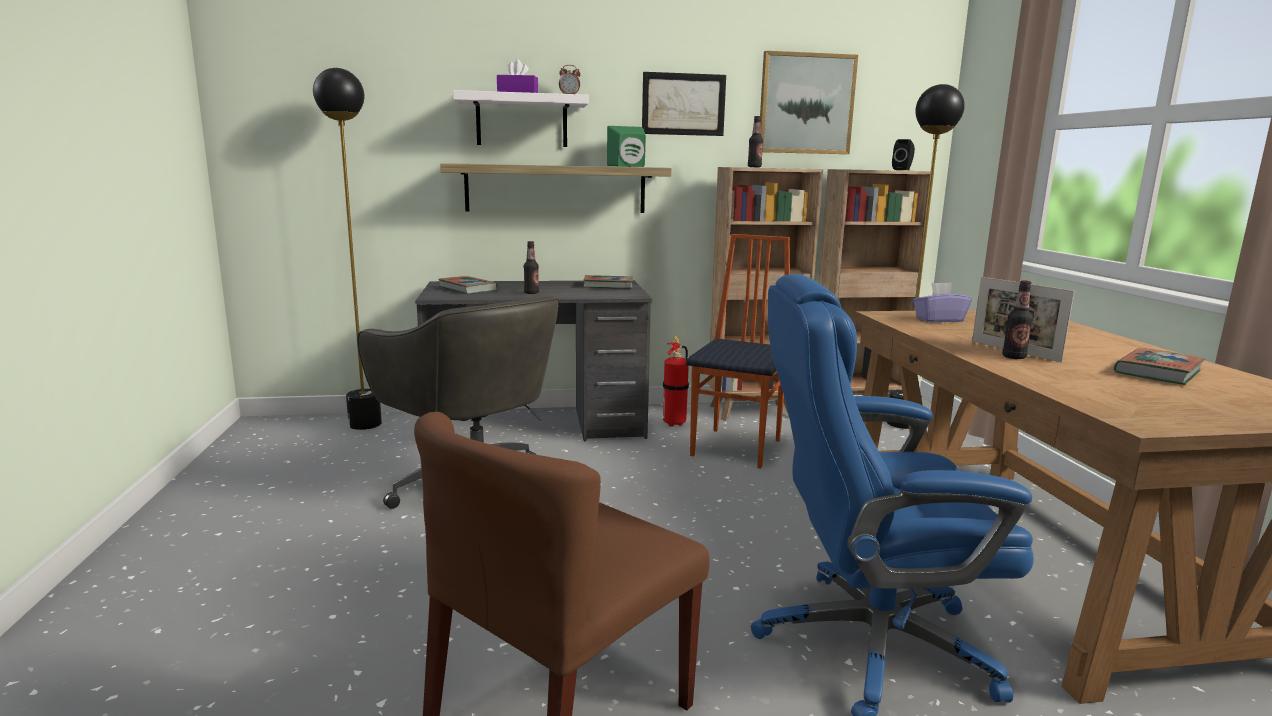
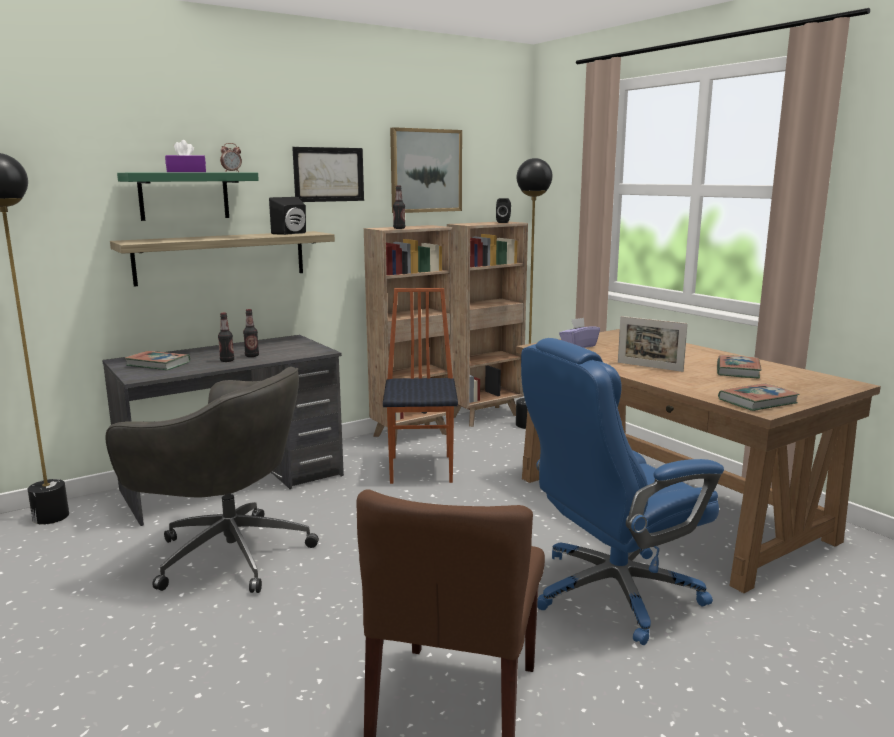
camera: 25 degrees left, 0 degrees up
white shelf [453,90,589,147] -> green shelf [117,173,259,221]
book [584,275,633,289] -> book moved to [718,383,800,411]
green speaker [607,126,646,167] -> black speaker [269,197,306,235]
fire extinguisher [663,336,689,427] -> none
bottle [1002,280,1033,359] -> bottle moved to [243,309,259,357]

